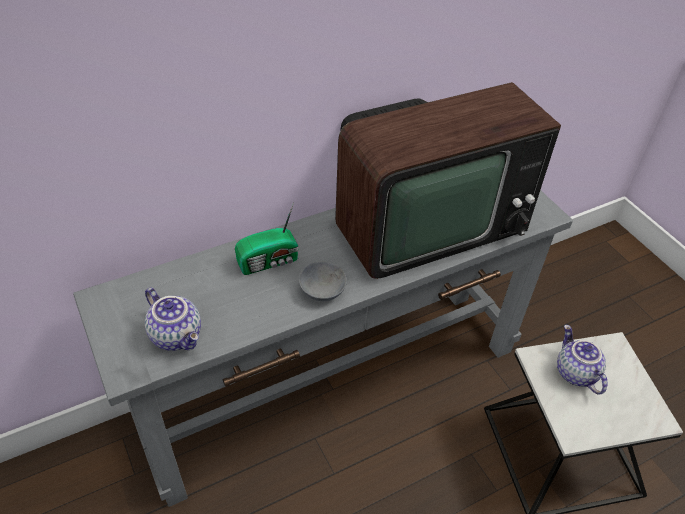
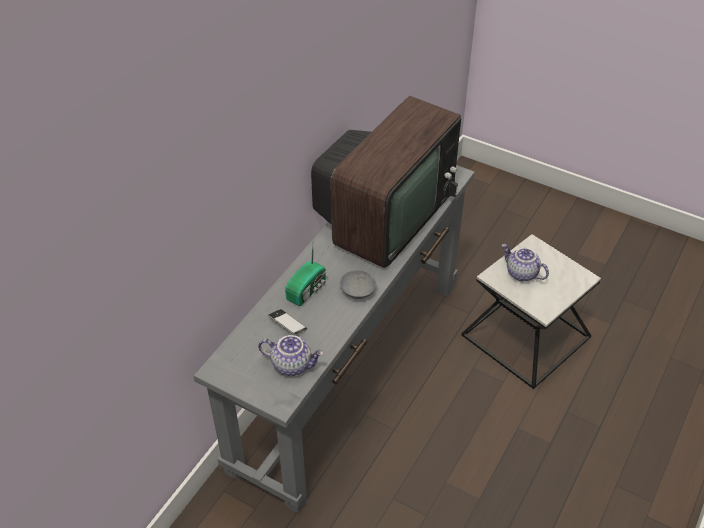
camera: 30 degrees left, 0 degrees up
none -> phone [268,309,307,335]

